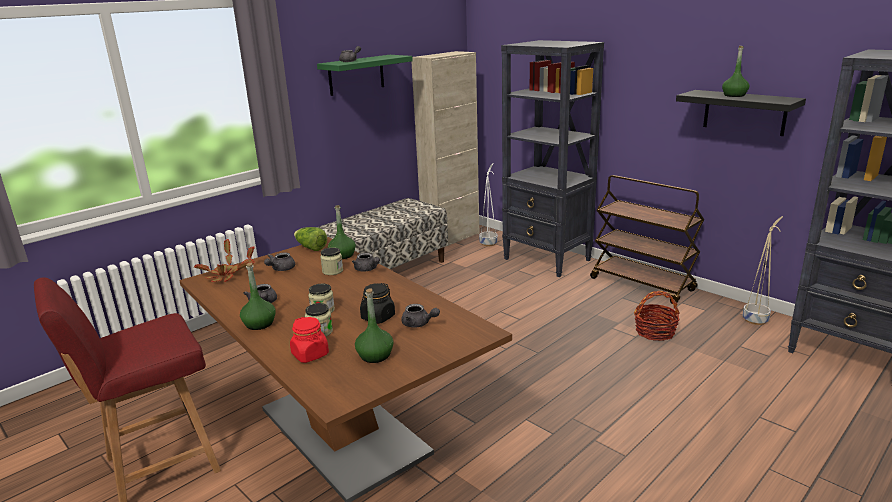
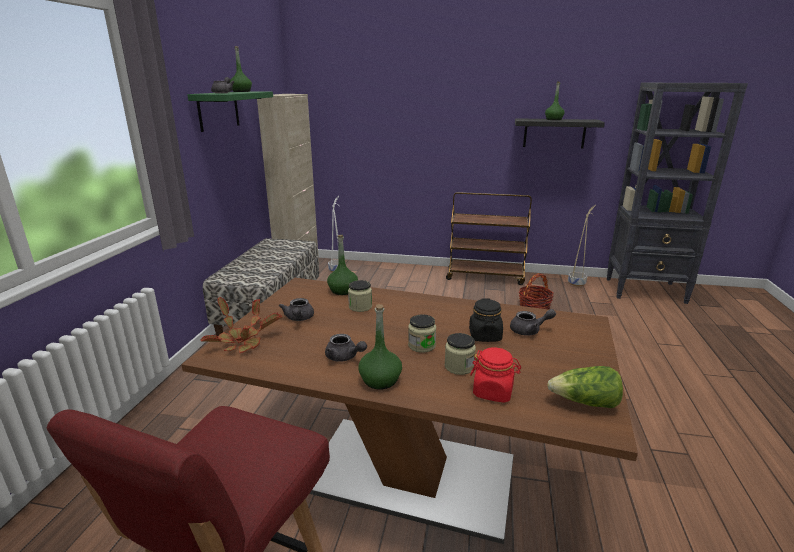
camera: 35 degrees left, 0 degrees up
lettuce [294,227,327,251] -> lettuce moved to [547,366,623,408]
grey teapot [352,253,380,272] -> none
green bottle [355,288,394,363] -> green bottle moved to [230,46,252,92]
black bookcase [501,40,604,277] -> none

